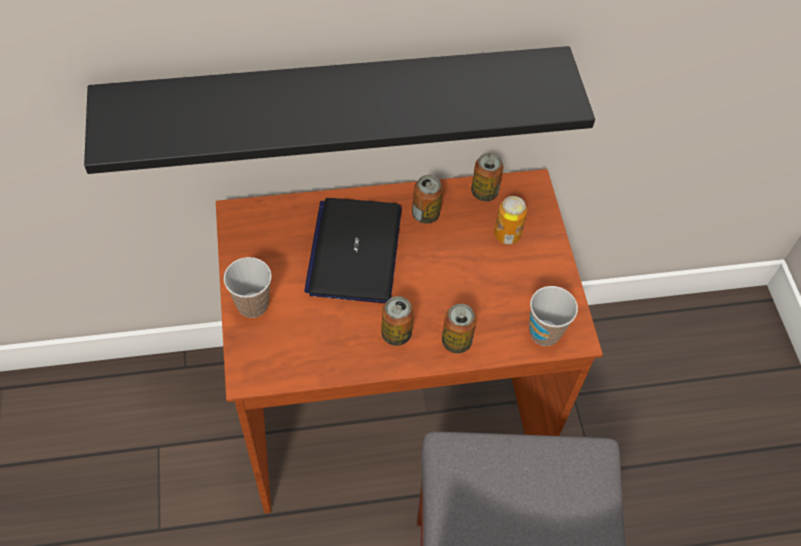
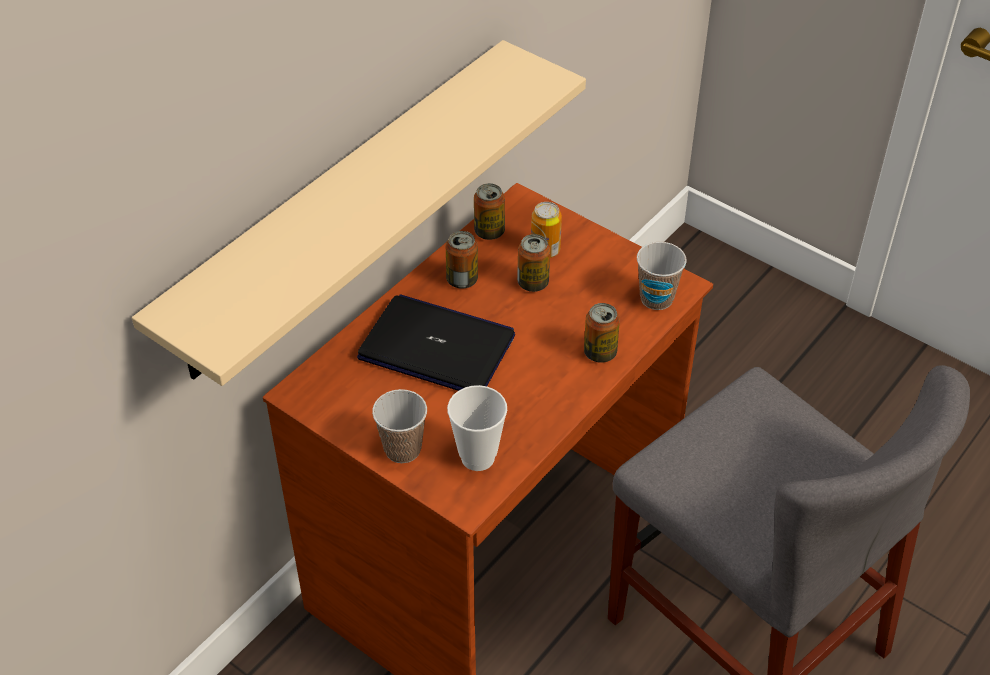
camera: 40 degrees left, 10 degrees down
black shelf [84,46,595,174] -> beige shelf [132,40,586,386]
laptop [304,198,401,303] -> laptop turned 150 degrees clockwise [357,294,515,391]
can [381,296,414,346] -> can moved to [517,234,550,292]
none -> cup [447,385,507,471]

